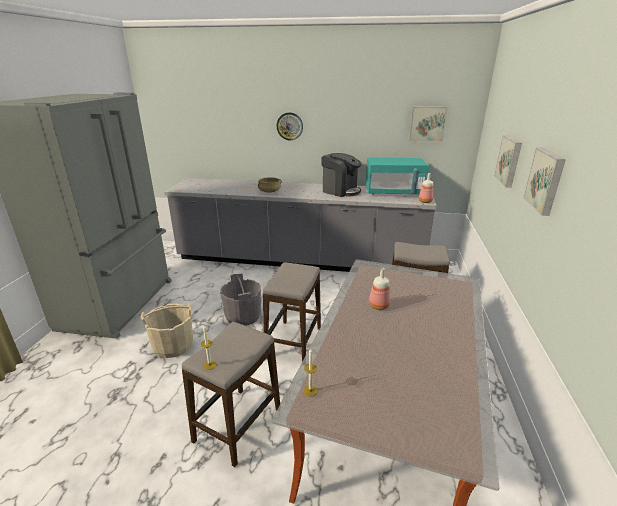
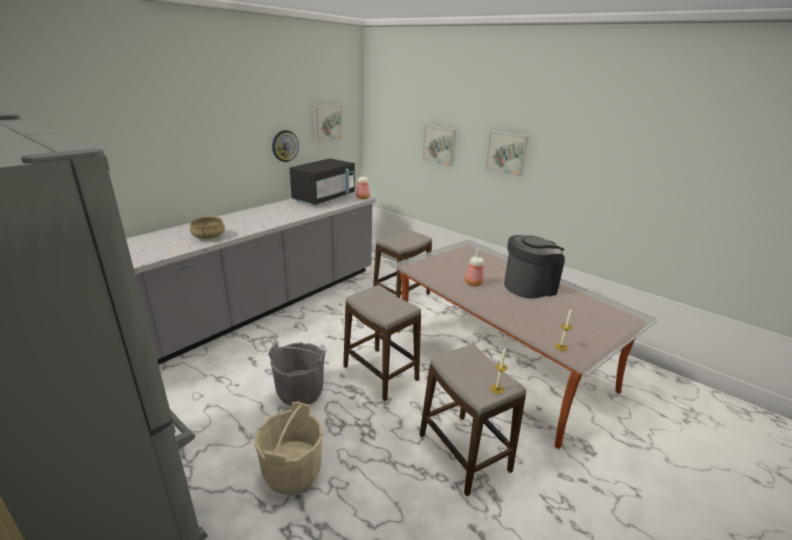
camera: 60 degrees left, 0 degrees up
wall clock [276,112,303,140] -> wall clock moved to [272,130,299,162]
coffee machine [321,153,361,197] -> coffee machine moved to [504,235,565,299]
turquoise microwave [366,158,429,195] -> black microwave [290,158,355,205]

